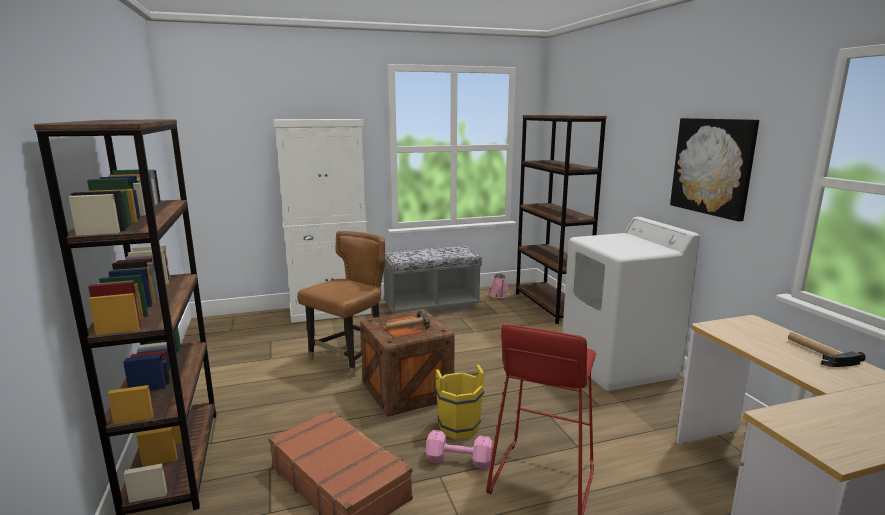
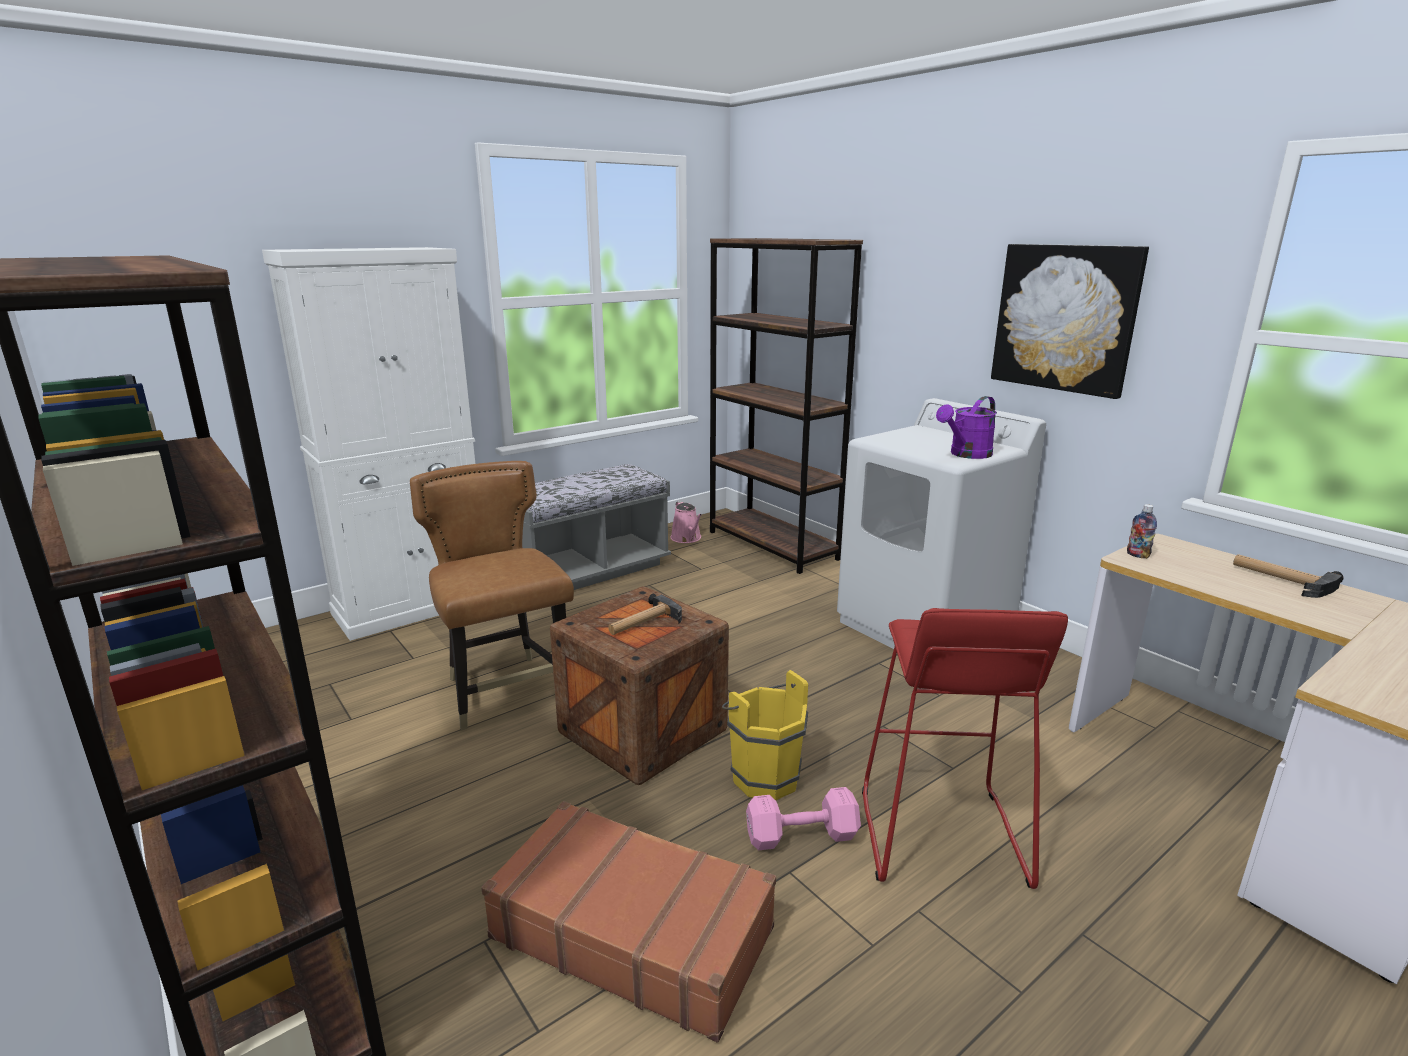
camera: 20 degrees left, 5 degrees up
brown chair [297,231,385,377] -> brown chair turned 45 degrees counterclockwise [410,461,574,731]
none -> purple watering can [936,396,997,459]
none -> bottle [1127,504,1157,559]

